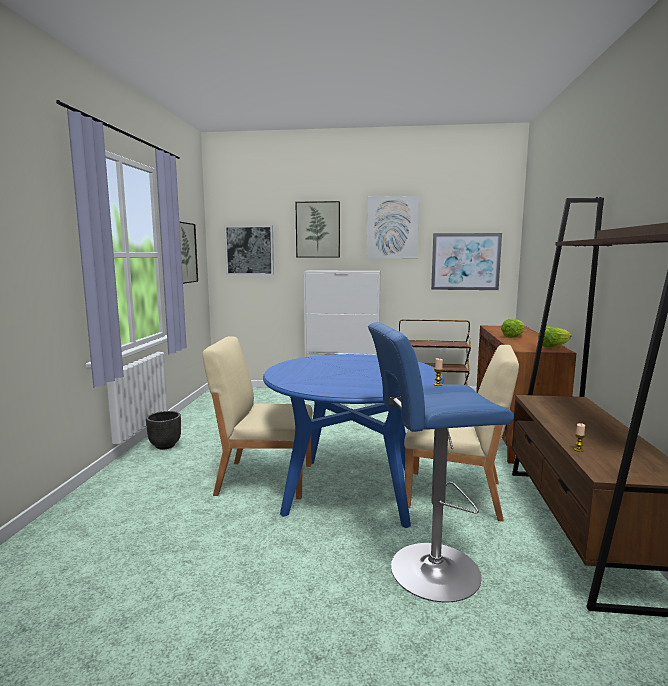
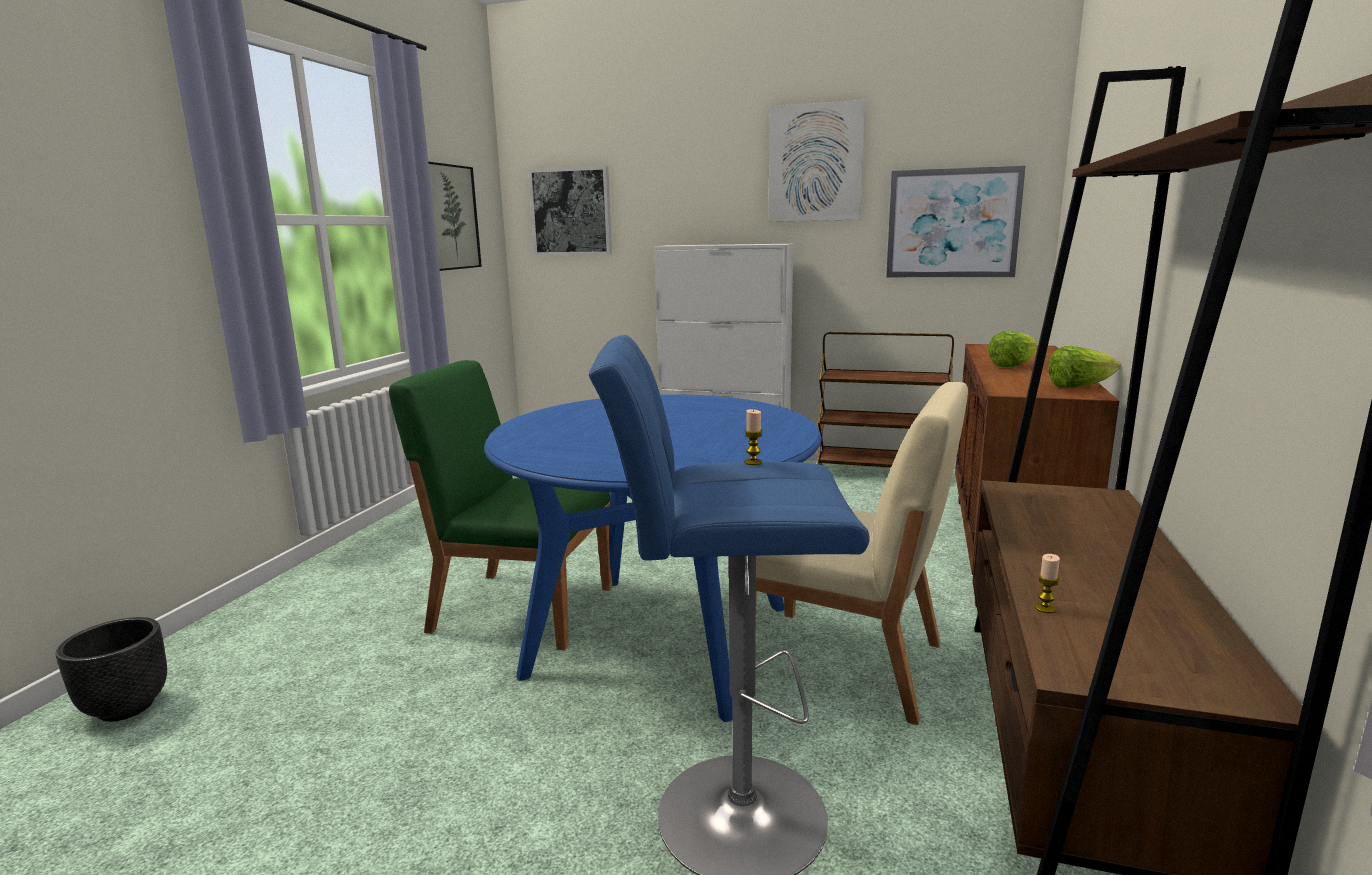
camera: 10 degrees right, 5 degrees up
black planter [146,411,181,450] -> black planter moved to [56,617,167,722]
beige chair [203,336,313,499] -> green chair [389,360,612,650]
picture [296,201,340,258] -> none

